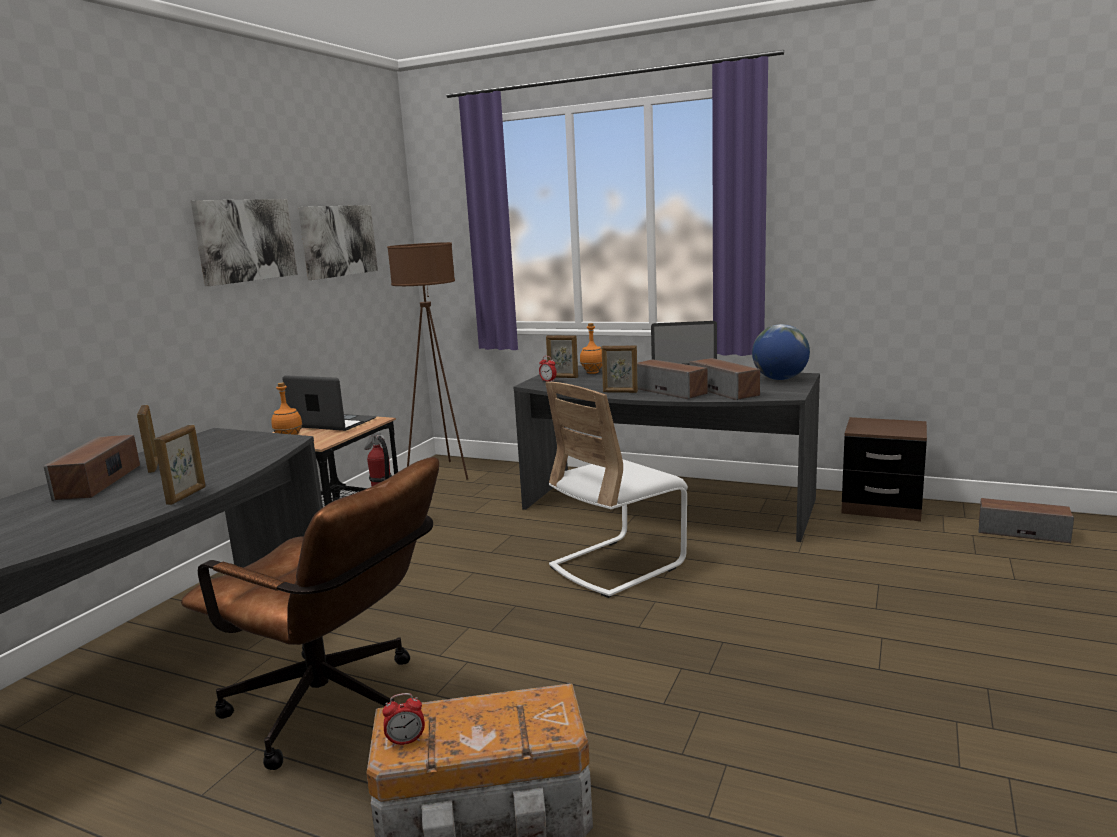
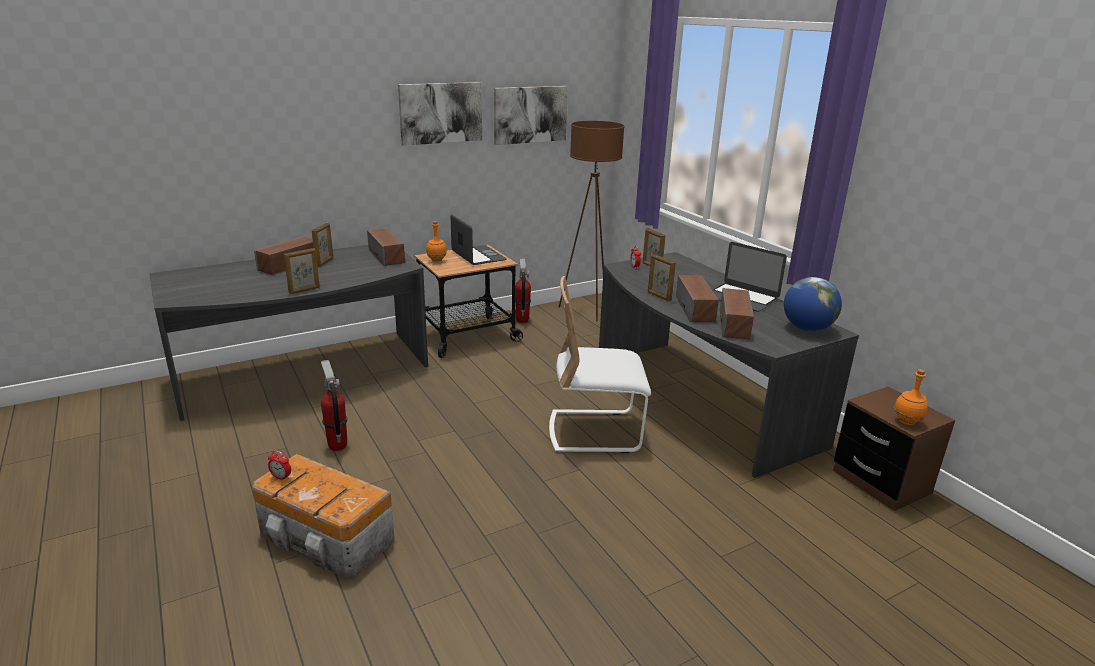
camera: 35 degrees right, 10 degrees up
brown office chair [181,457,439,770] -> fire extinguisher [321,360,347,451]
orange bottle [580,323,602,374] -> orange bottle moved to [894,369,928,425]
speaker [978,498,1074,543] -> speaker moved to [367,228,405,266]

